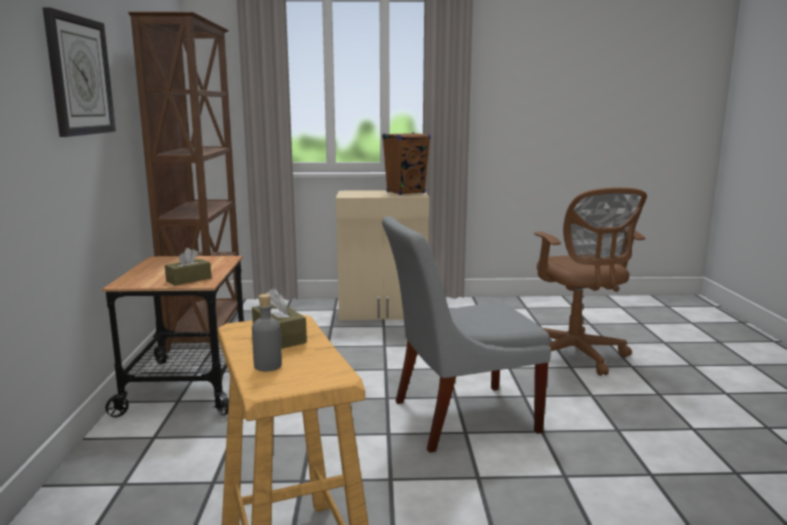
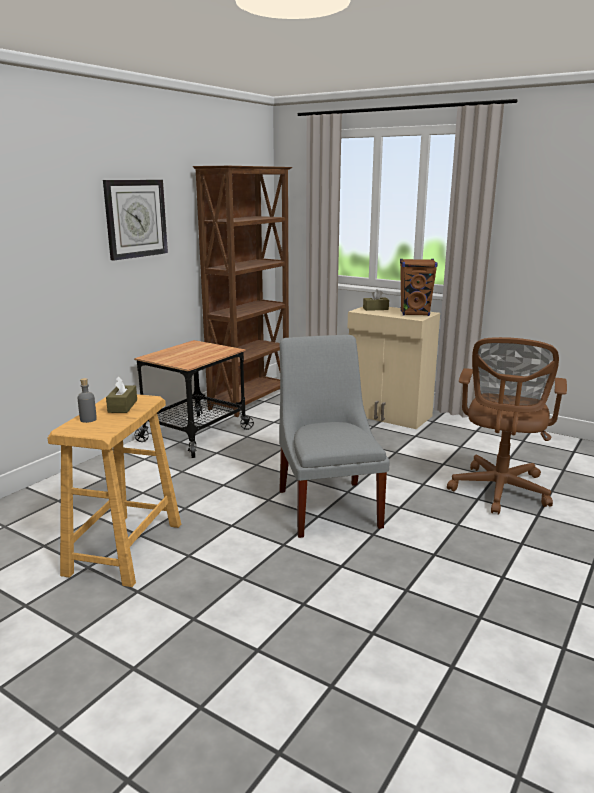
camera: 35 degrees right, 5 degrees up
brown tissue box [165,248,212,286] -> brown tissue box moved to [363,289,389,311]
grey chair [382,216,551,453] -> grey chair turned 60 degrees clockwise [279,335,390,538]

